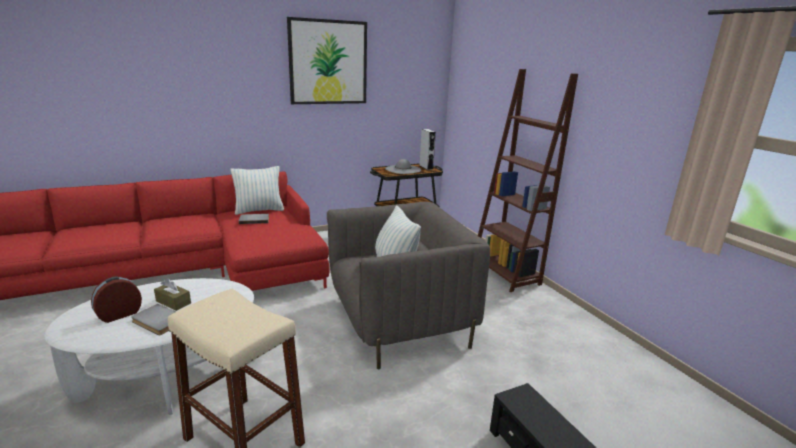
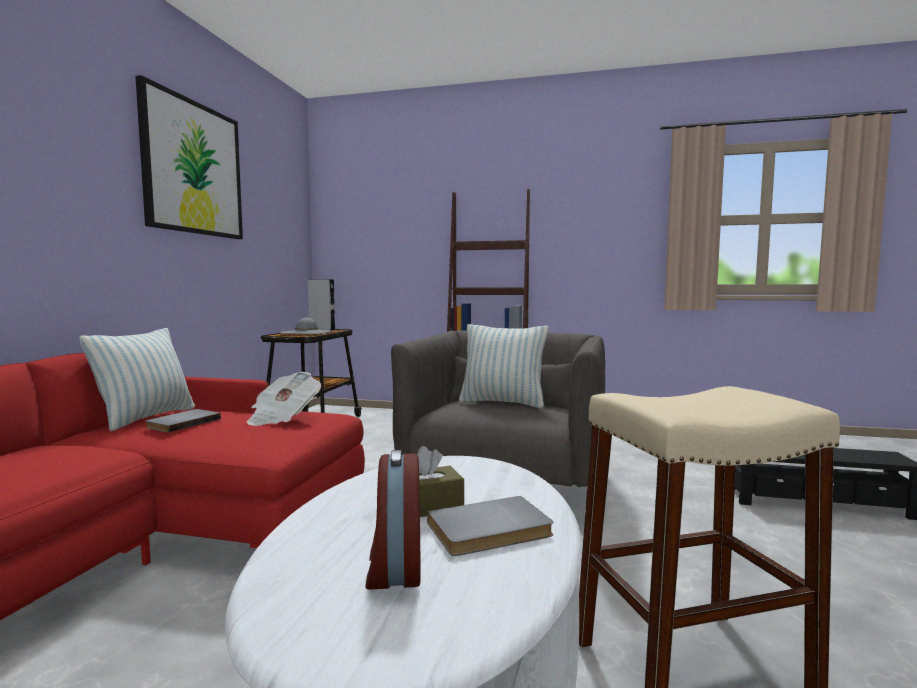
camera: 50 degrees left, 15 degrees down
none -> newspaper [247,372,321,426]

